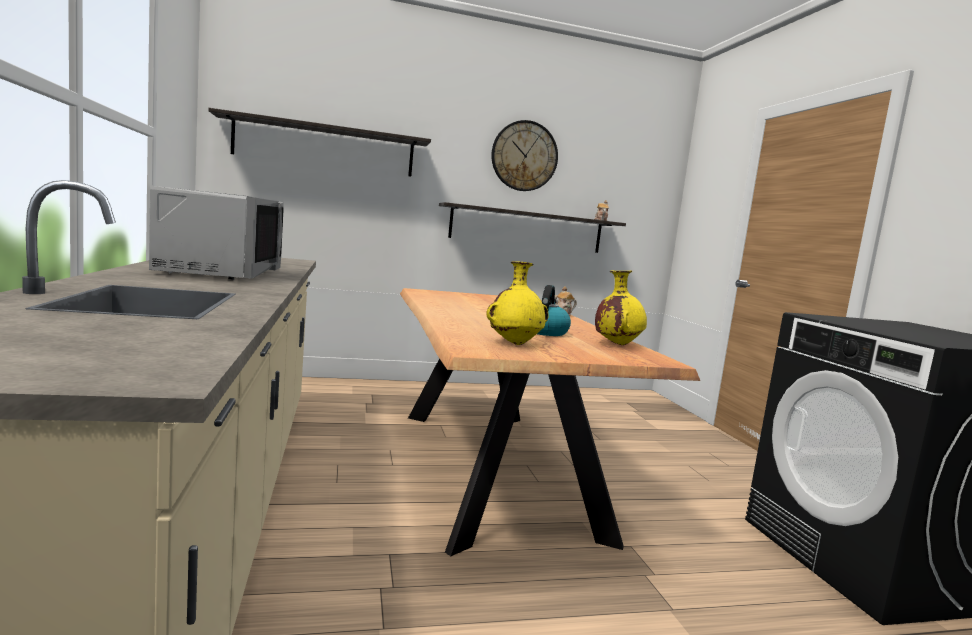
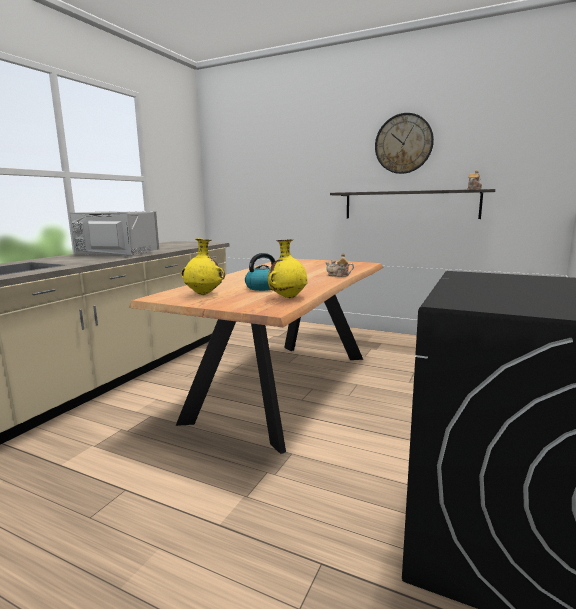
camera: 40 degrees right, 5 degrees up
grey microwave [149,186,284,280] -> grey microwave turned 105 degrees counterclockwise [70,211,159,256]
shelf [208,108,431,176] -> none

